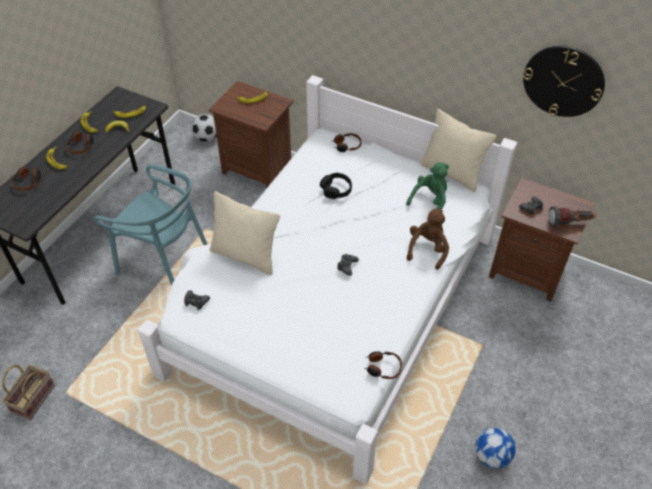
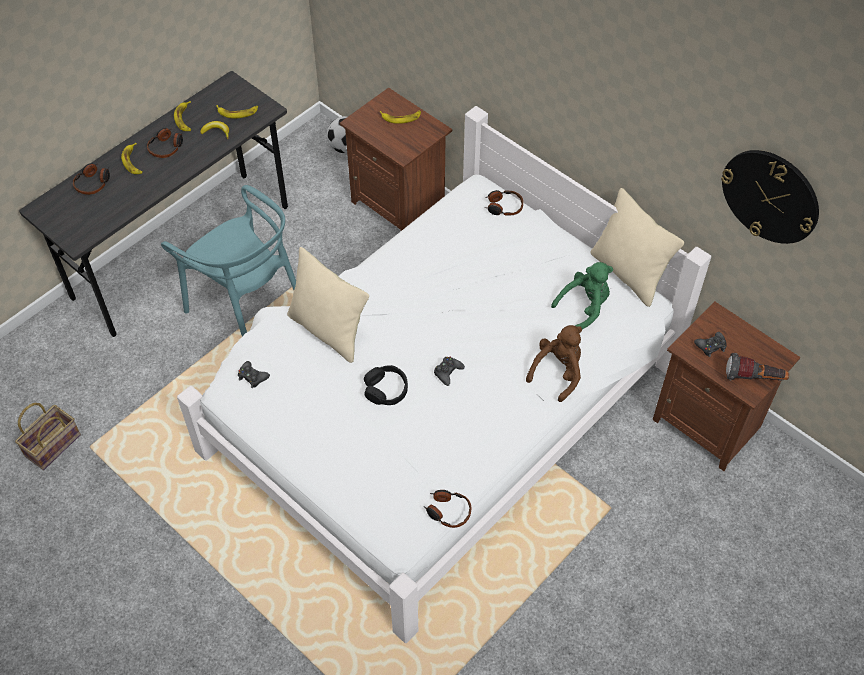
camera: 15 degrees right, 5 degrees up
black headphones [320,173,352,199] -> black headphones moved to [364,365,408,405]
football [475,428,516,468] -> none

